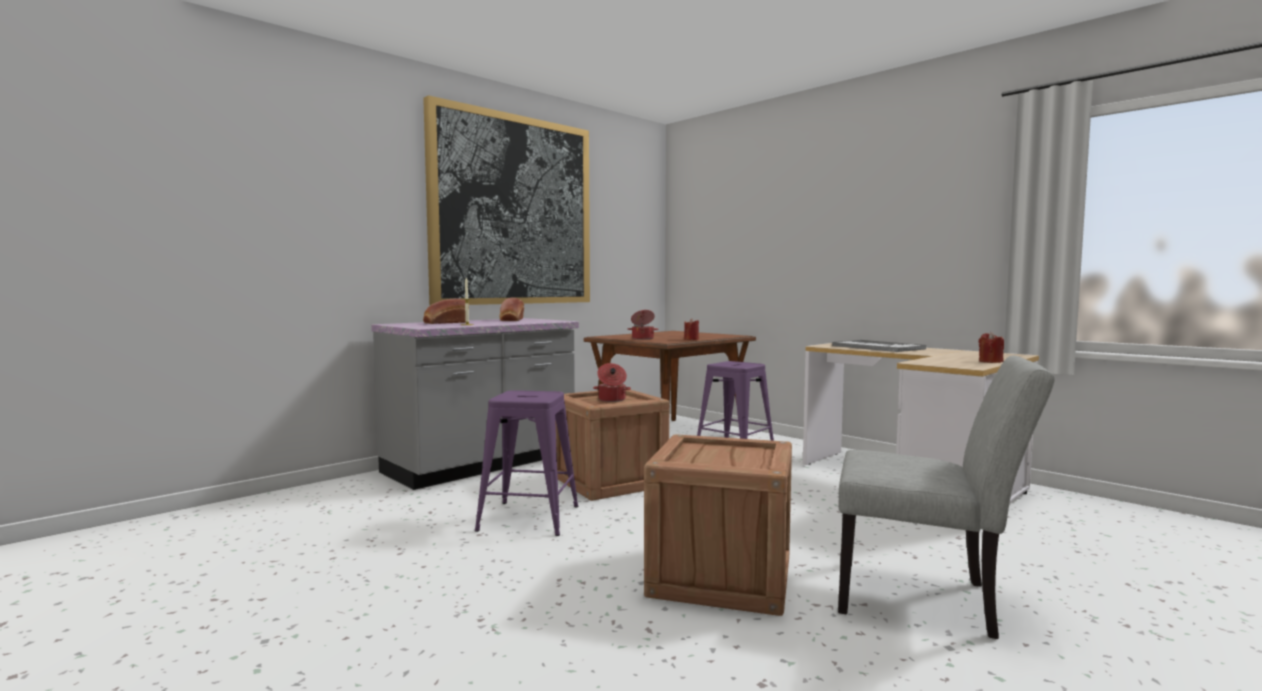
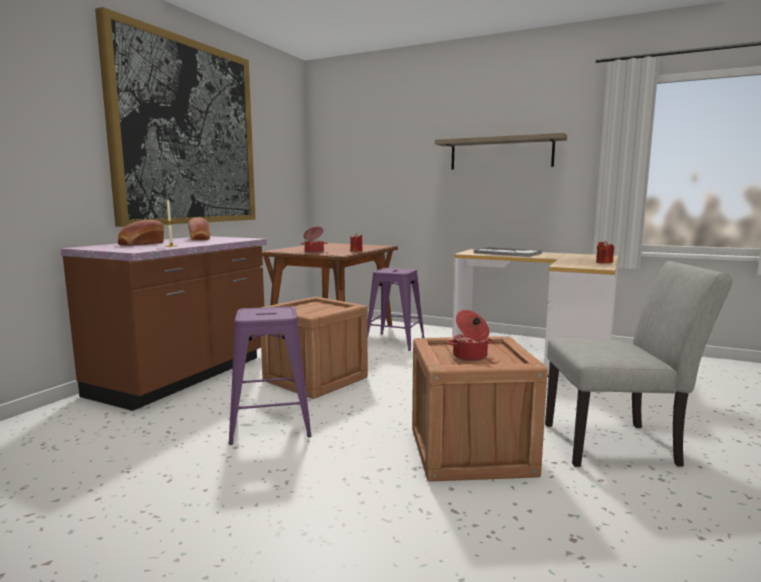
camera: 20 degrees left, 5 degrees up
grey counter [371,318,579,490] -> brown counter [60,236,267,411]
cooking pot [593,363,631,402] -> cooking pot moved to [447,310,494,361]
none -> shelf [435,133,567,169]

